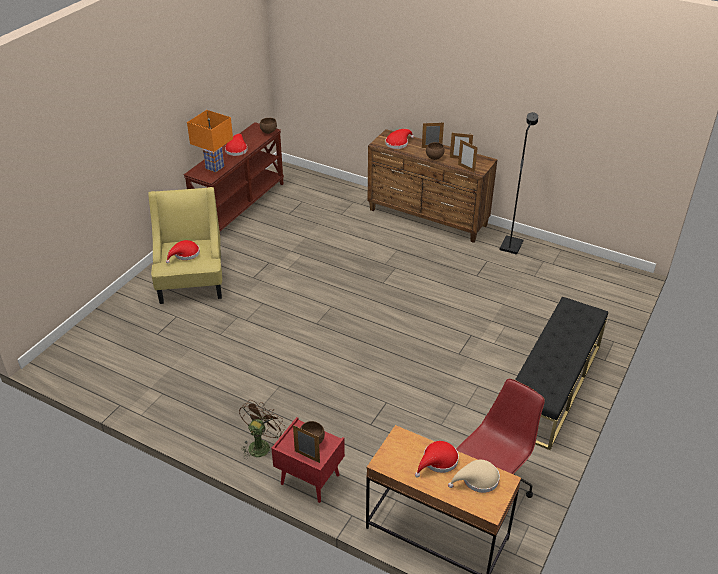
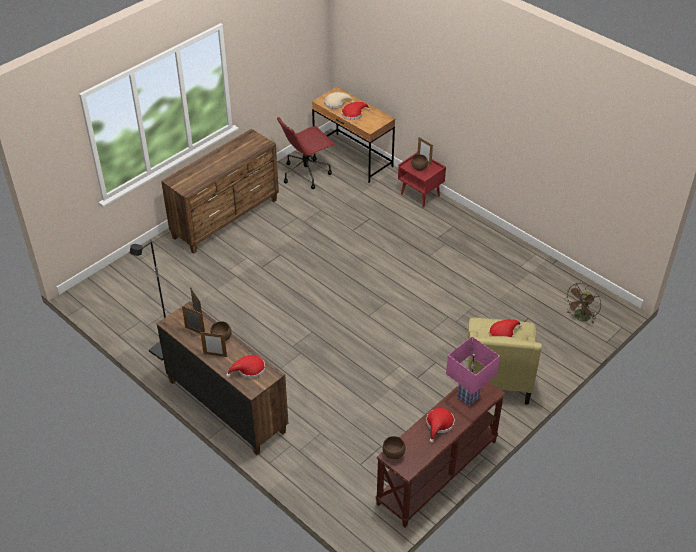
camera: 165 degrees left, 5 degrees up
orange table lamp [187,110,233,172] -> pink table lamp [446,337,500,406]
brown fan [239,400,285,459] -> brown fan moved to [564,283,601,323]
black bench [515,297,608,450] -> brown dresser [161,129,279,254]

